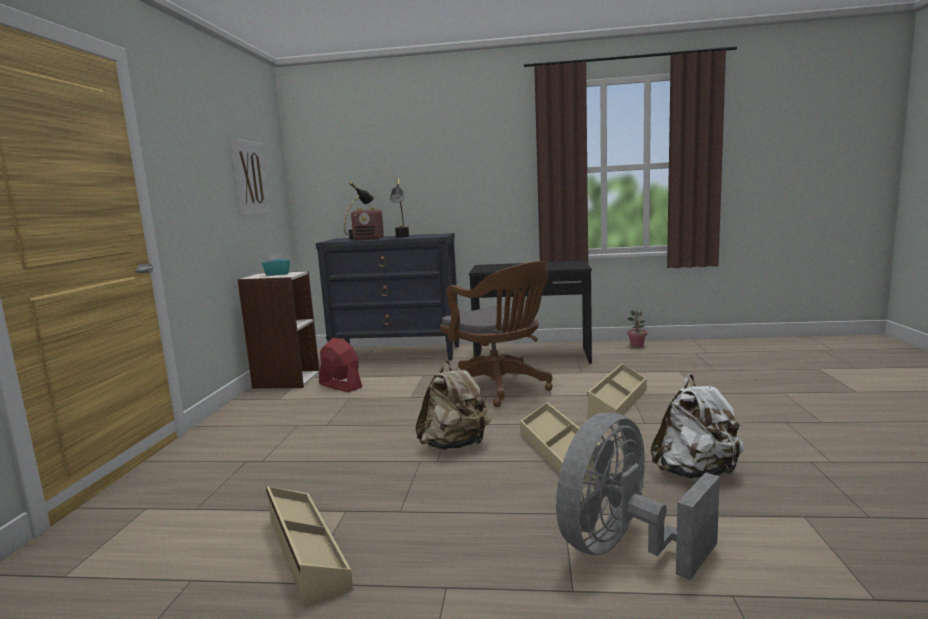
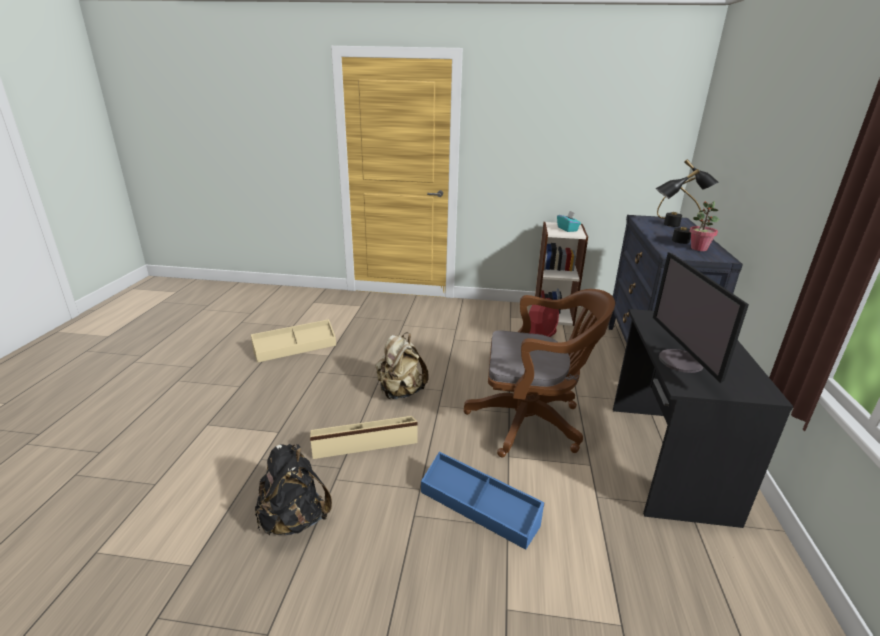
camera: 90 degrees right, 15 degrees up
picture [231,138,271,216] -> none
radio [351,207,384,240] -> none
brown office chair [440,261,553,407] -> brown office chair turned 135 degrees counterclockwise [463,289,615,457]
grey fan [556,413,720,580] -> none
beige storage box [588,363,647,423] -> blue storage box [421,452,545,550]
potted plant [627,310,647,348] -> potted plant moved to [689,201,719,251]
white backpack [650,374,744,479] -> black backpack [255,444,332,535]
none -> monitor [653,252,749,383]

